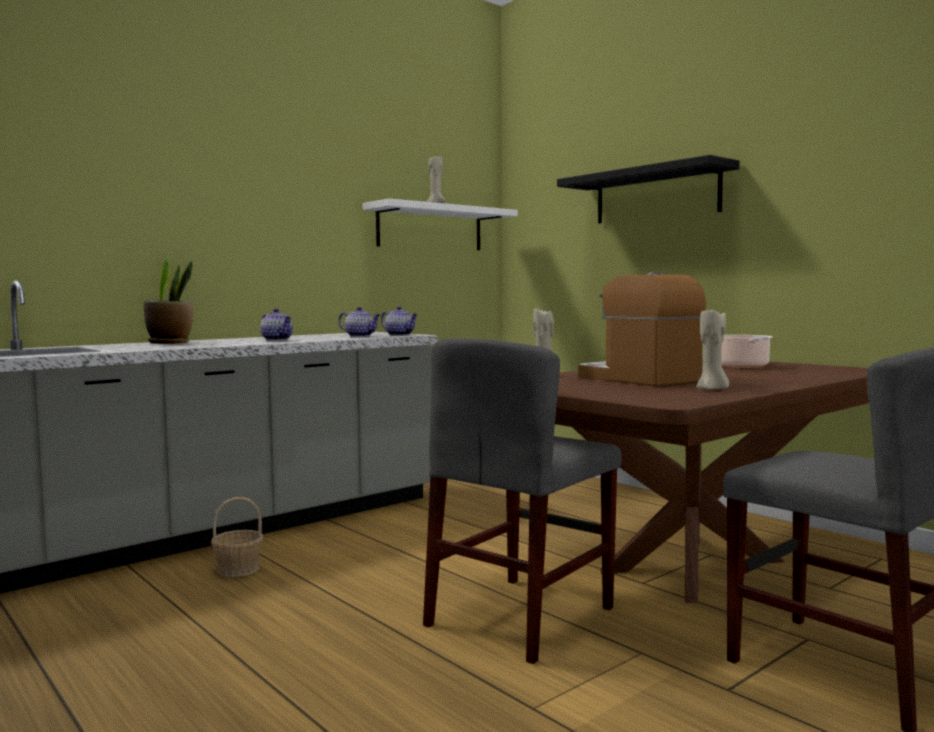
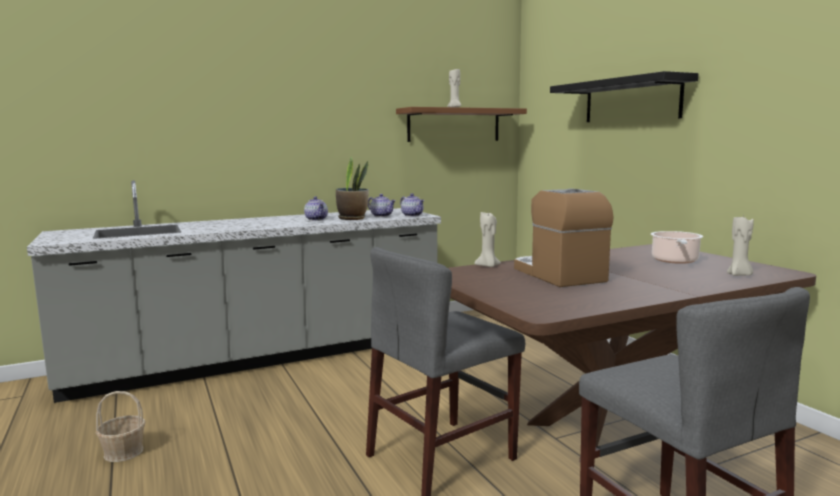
camera: 15 degrees right, 5 degrees up
potted plant [144,256,194,344] -> potted plant moved to [336,156,369,220]
basket [211,497,263,577] -> basket moved to [96,391,146,462]
white shelf [363,199,518,250] -> brown shelf [396,107,527,142]
beige candle [697,310,729,390] -> beige candle moved to [727,216,754,276]

